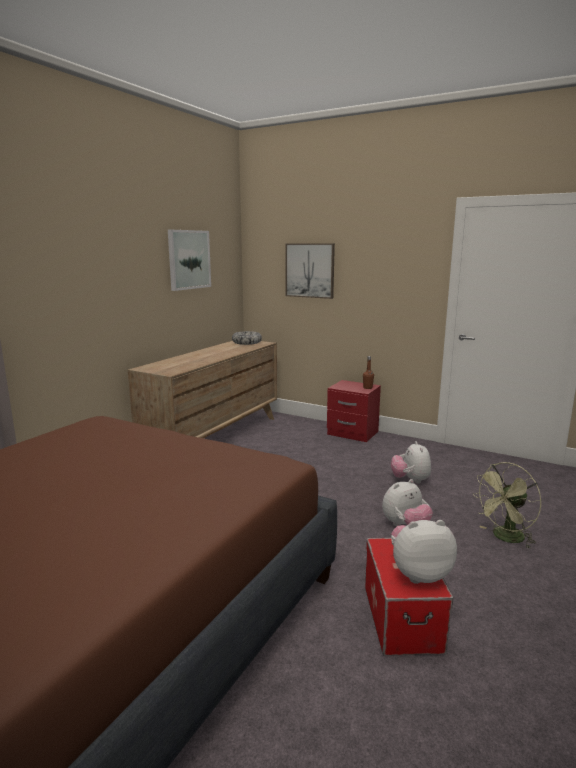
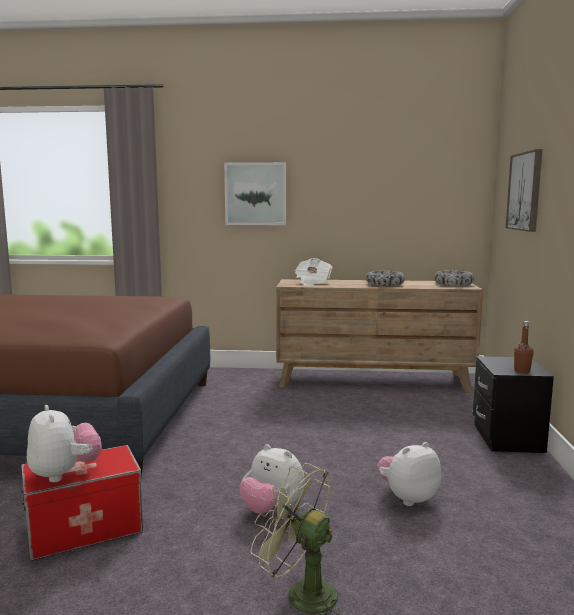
camera: 65 degrees right, 5 degrees down
picture [168,230,211,291] -> picture moved to [224,162,286,225]
red nightstand [327,380,381,442] -> black nightstand [473,356,554,453]
none -> newspaper [295,258,333,285]
none -> bowl [366,270,405,286]

